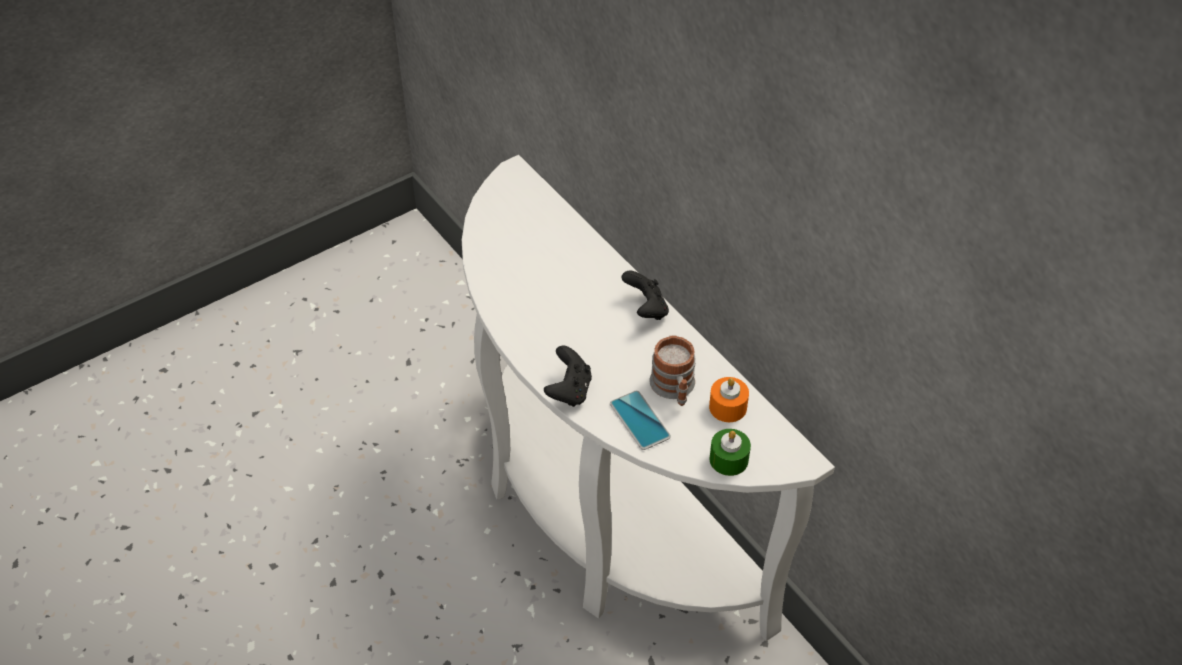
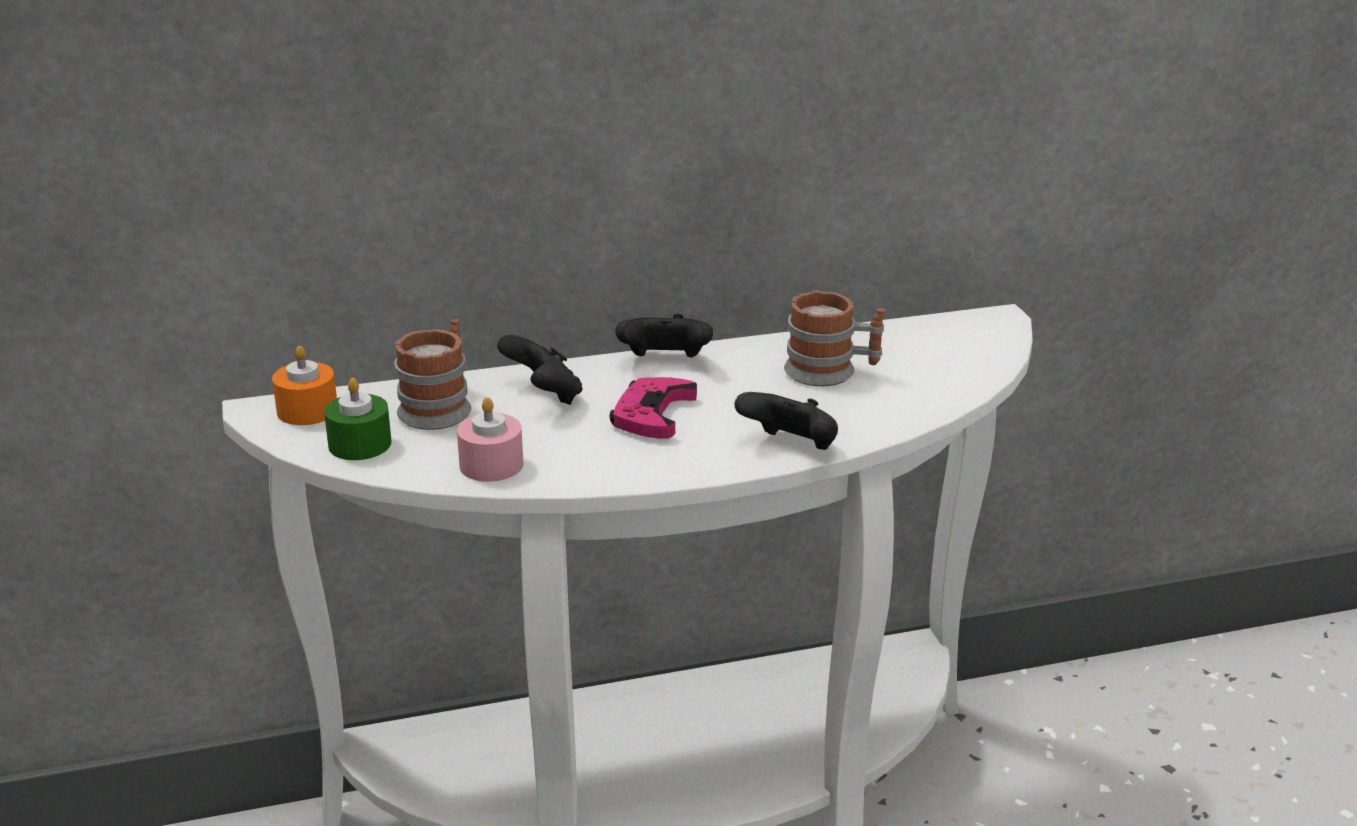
camera: 70 degrees left, 20 degrees down
phone [610,391,671,450] -> none
orange candle [709,377,749,422] -> orange candle moved to [272,346,337,425]
green candle [710,429,751,476] -> green candle moved to [324,378,392,460]
none -> mug [395,319,471,430]
none -> pink candle [457,397,523,482]
none -> black game controller [497,335,582,405]
none -> pink game controller [609,377,697,439]

